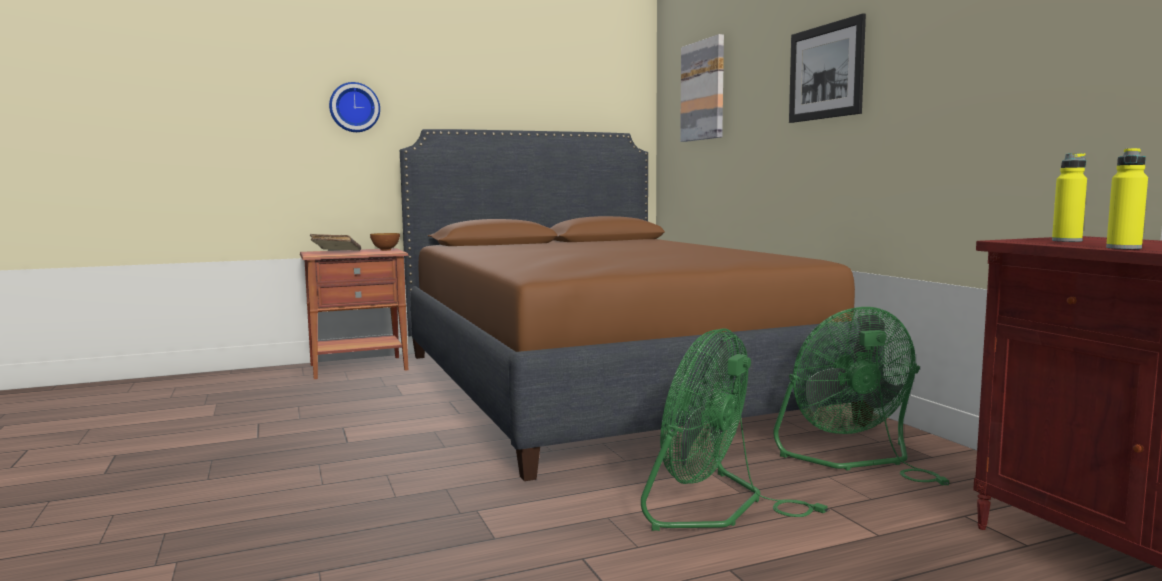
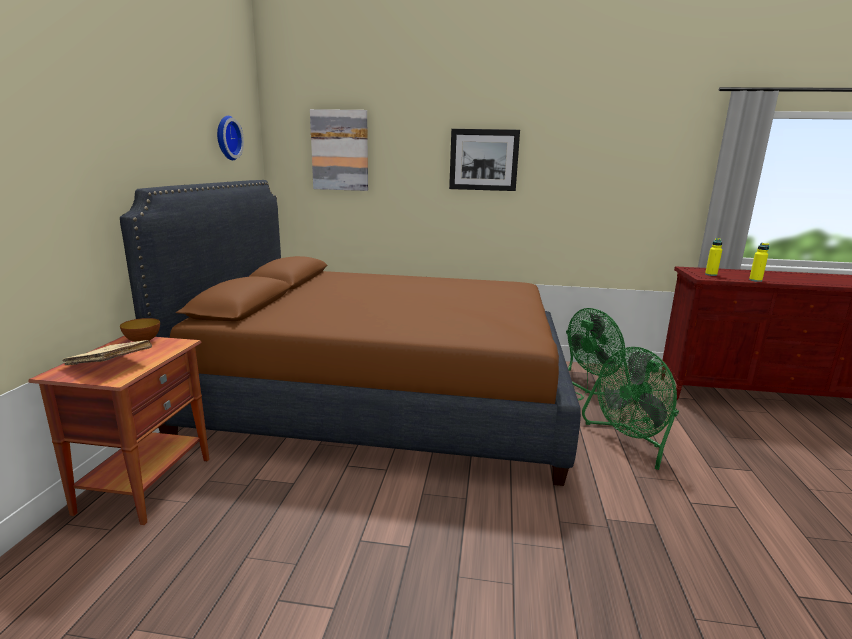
camera: 60 degrees left, 10 degrees up
wall clock [329,82,380,132] -> wall clock moved to [217,116,244,160]
green fan [774,307,949,485] -> green fan turned 135 degrees clockwise [566,308,631,400]

